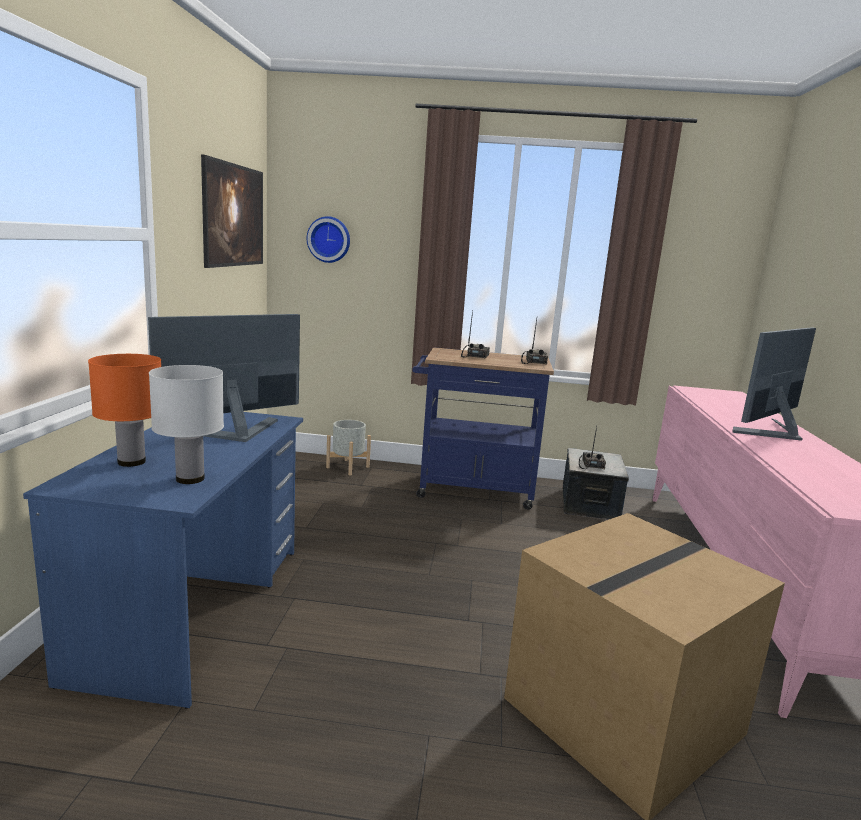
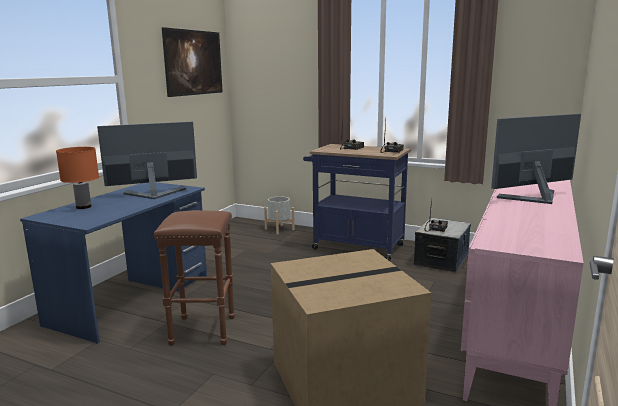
camera: 20 degrees right, 0 degrees up
white table lamp [149,365,224,484] -> none
wall clock [307,216,350,263] -> none
none -> brown stool [154,210,235,346]

